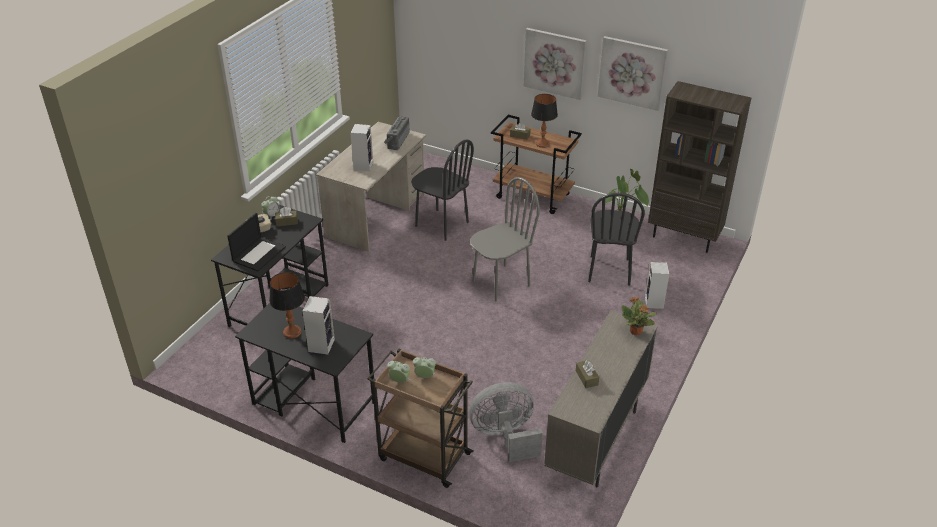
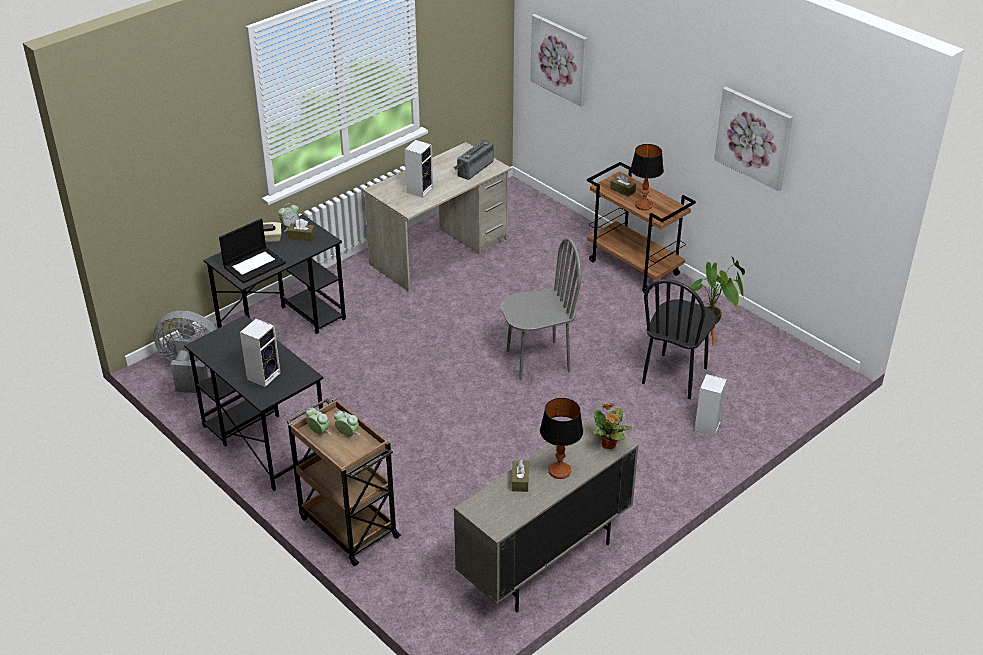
camera: 20 degrees right, 0 degrees up
table lamp [269,272,305,339] -> table lamp moved to [540,398,583,479]
black chair [411,139,474,241] -> none
grey fan [469,382,543,462] -> grey fan moved to [154,311,216,394]
picture [523,28,587,100] -> picture moved to [530,14,588,107]
brown bookcase [648,81,751,253] -> none

